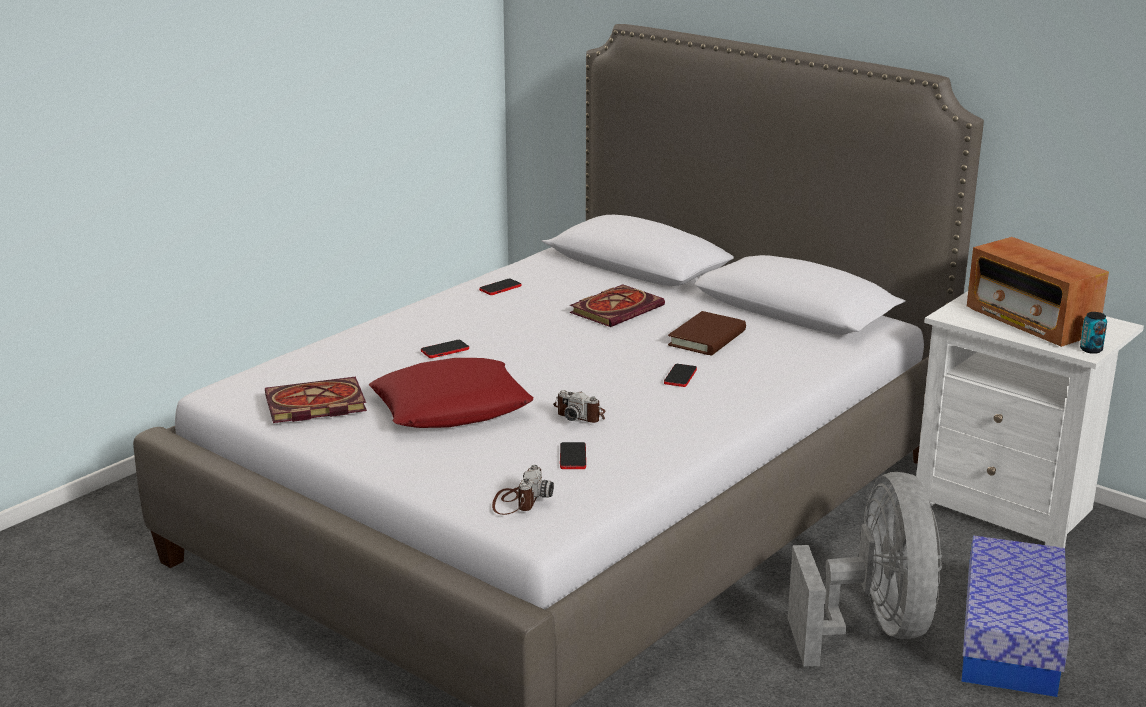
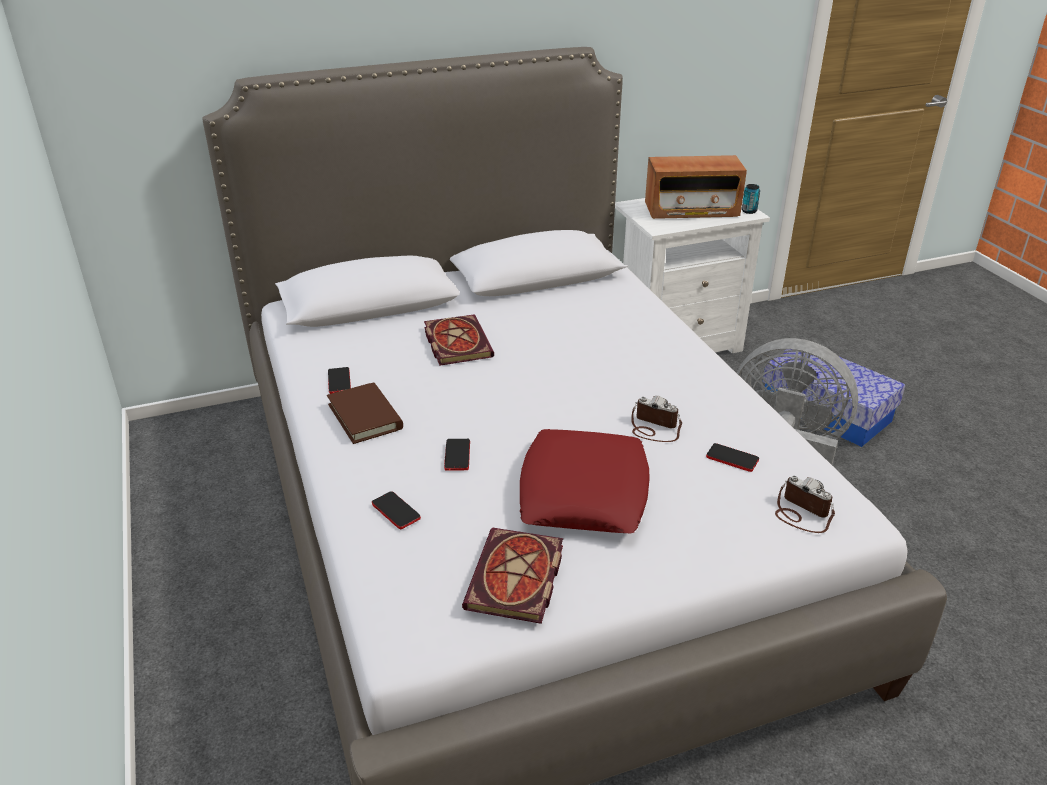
camera: 60 degrees left, 10 degrees up
camera [553,390,606,423] -> camera turned 120 degrees counterclockwise [631,396,682,442]
phone [664,364,697,387] -> phone moved to [372,491,421,529]
brown book [668,311,746,356] -> brown book moved to [327,382,403,444]

